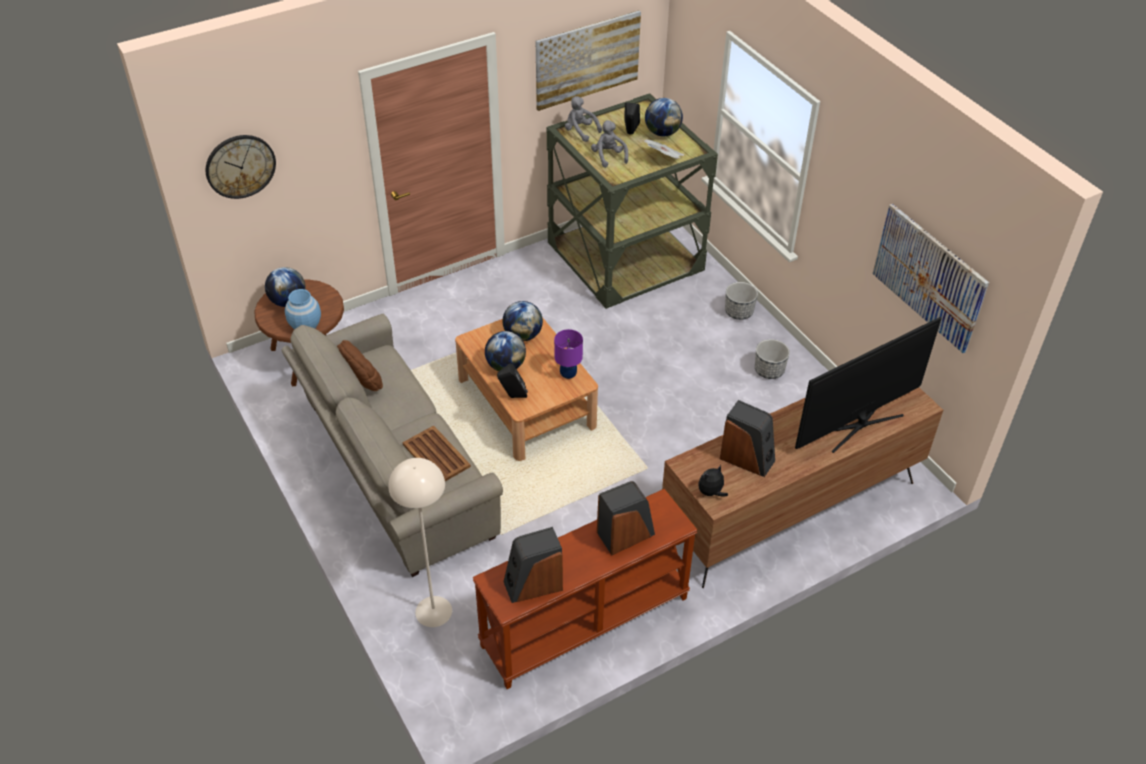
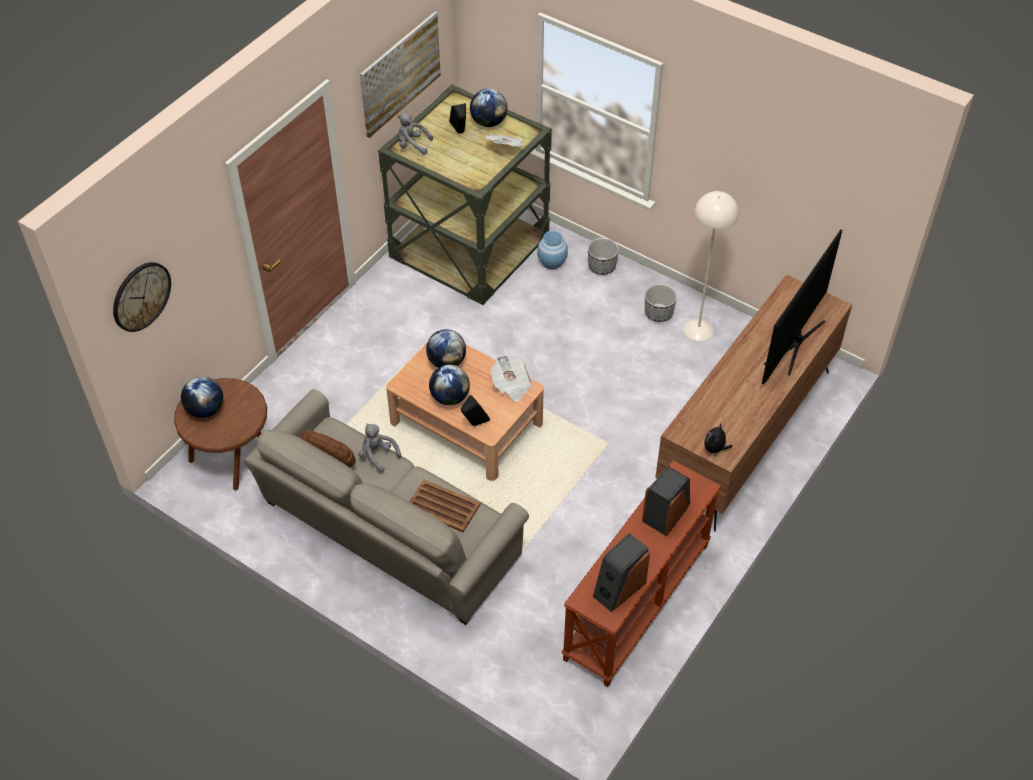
camera: 25 degrees left, 5 degrees up
blue vase [285,289,321,329] -> blue vase moved to [537,231,568,269]
beige floor lamp [388,458,452,627] -> beige floor lamp moved to [684,191,739,341]
purple table lamp [554,329,583,379] -> newspaper [490,354,532,402]
grey plush toy [591,120,628,168] -> grey plush toy moved to [358,424,401,473]
speaker [720,400,775,477] -> none
picture [872,204,989,353] -> none

